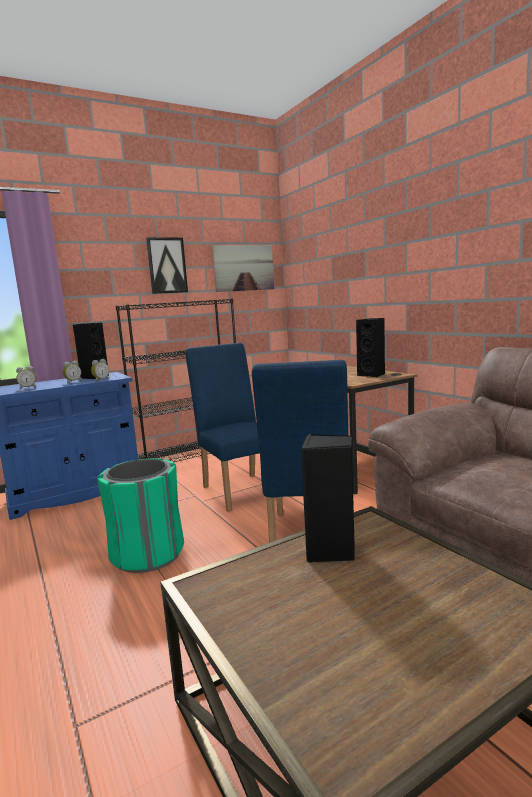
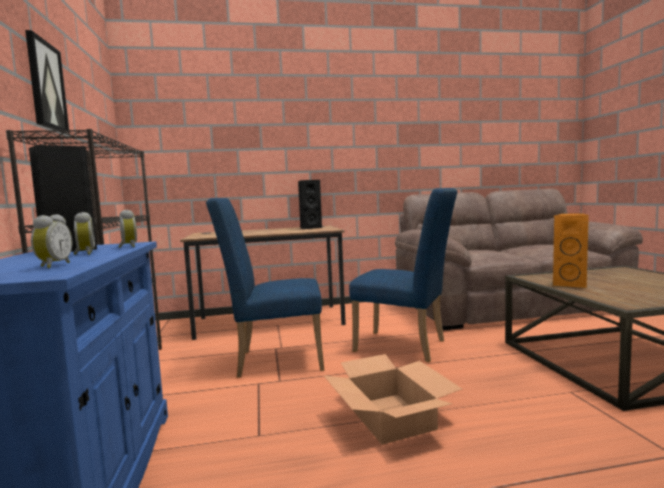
camera: 70 degrees left, 5 degrees down
green trash can [97,458,184,573] -> cardboard box [323,354,462,445]
picture [212,245,274,292] -> none
black speaker [301,434,355,563] -> orange speaker [553,213,589,288]

